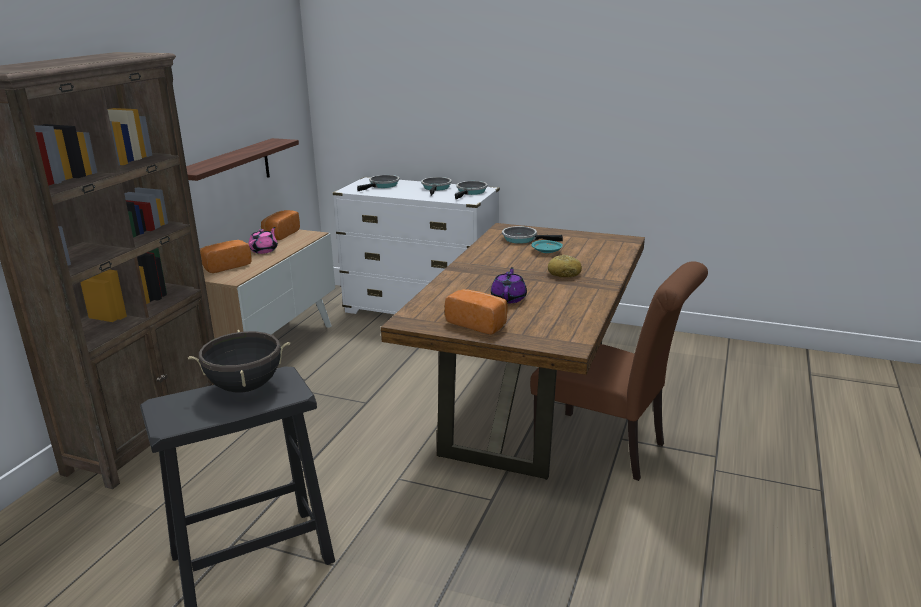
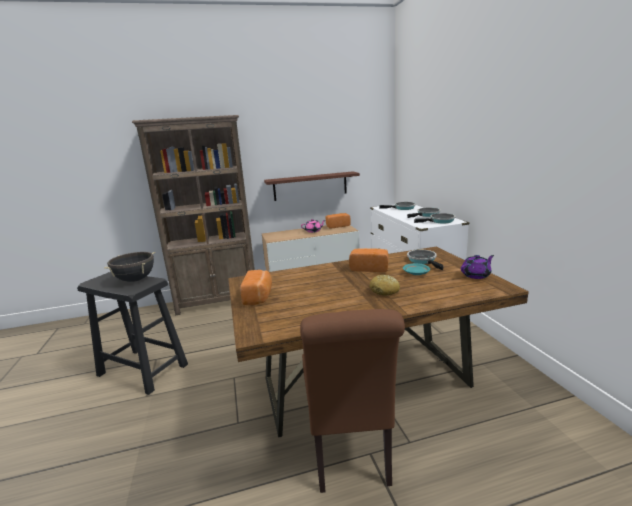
camera: 55 degrees right, 5 degrees down
bread [200,240,252,273] -> bread moved to [349,248,389,272]
purple teapot [491,267,527,303] -> purple teapot moved to [461,255,494,279]

